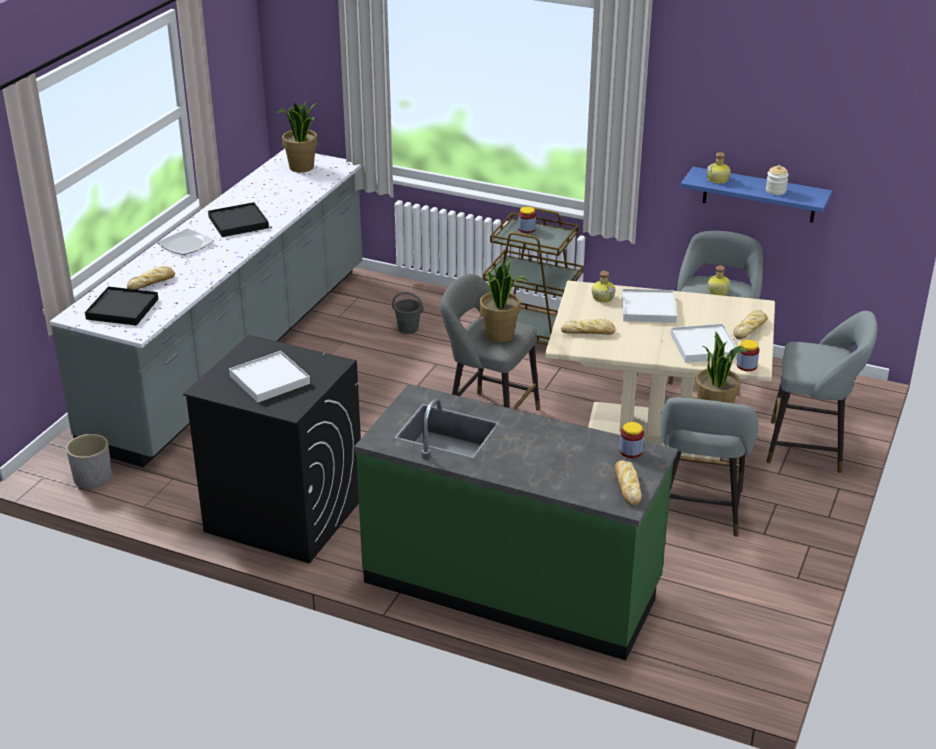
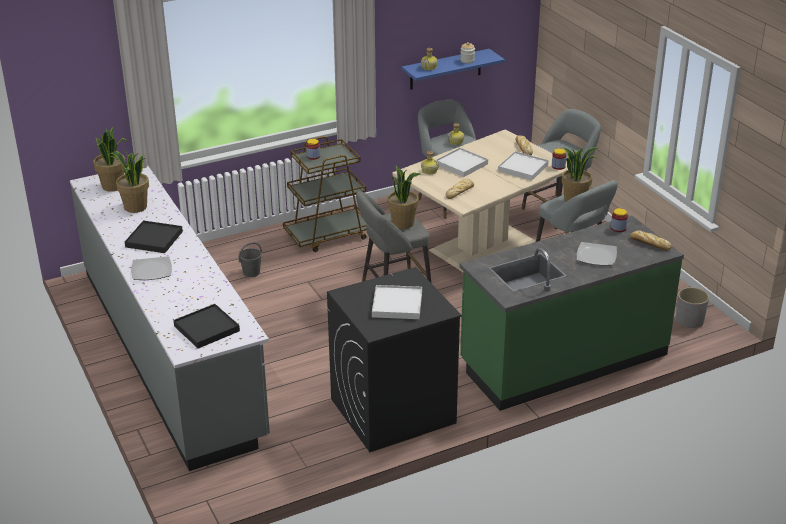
camera: 50 degrees left, 0 degrees up
grey planter [66,434,112,490] -> grey planter moved to [676,287,709,328]
bread [127,266,175,290] -> none
none -> potted plant [108,151,149,213]
none -> plate [577,242,617,266]

